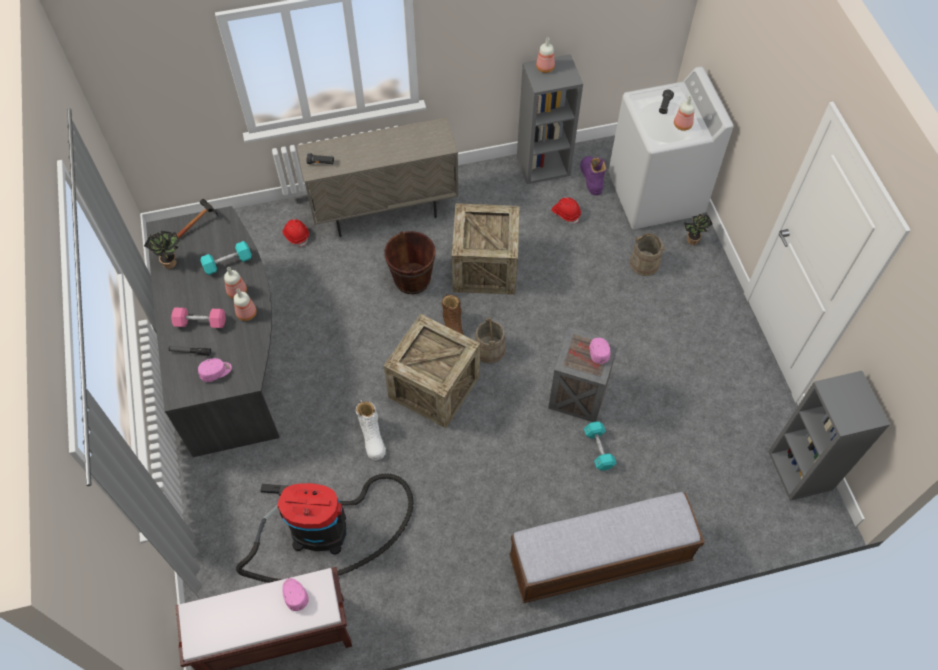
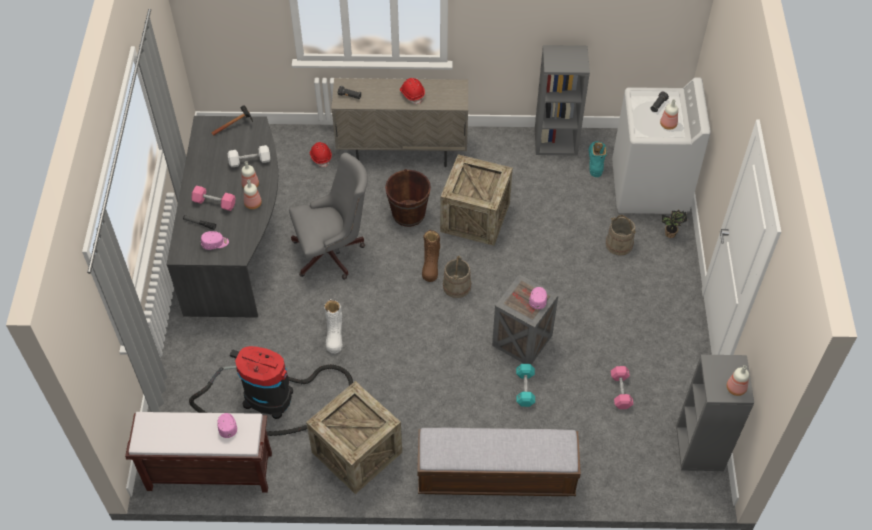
camera: 15 degrees right, 5 degrees down
potted plant [144,231,180,269] -> none
turquoise dumbbell [200,241,252,275] -> white dumbbell [228,145,270,167]
crate [384,314,480,428] -> crate moved to [306,381,402,494]
bottle [536,37,555,73] -> bottle moved to [727,365,749,396]
red hard hat [552,197,581,224] -> red hard hat moved to [400,78,425,104]
purple boot [580,156,607,196] -> turquoise boot [588,141,607,177]
none -> grey office chair [289,153,368,280]
none -> pink dumbbell [611,366,634,409]

